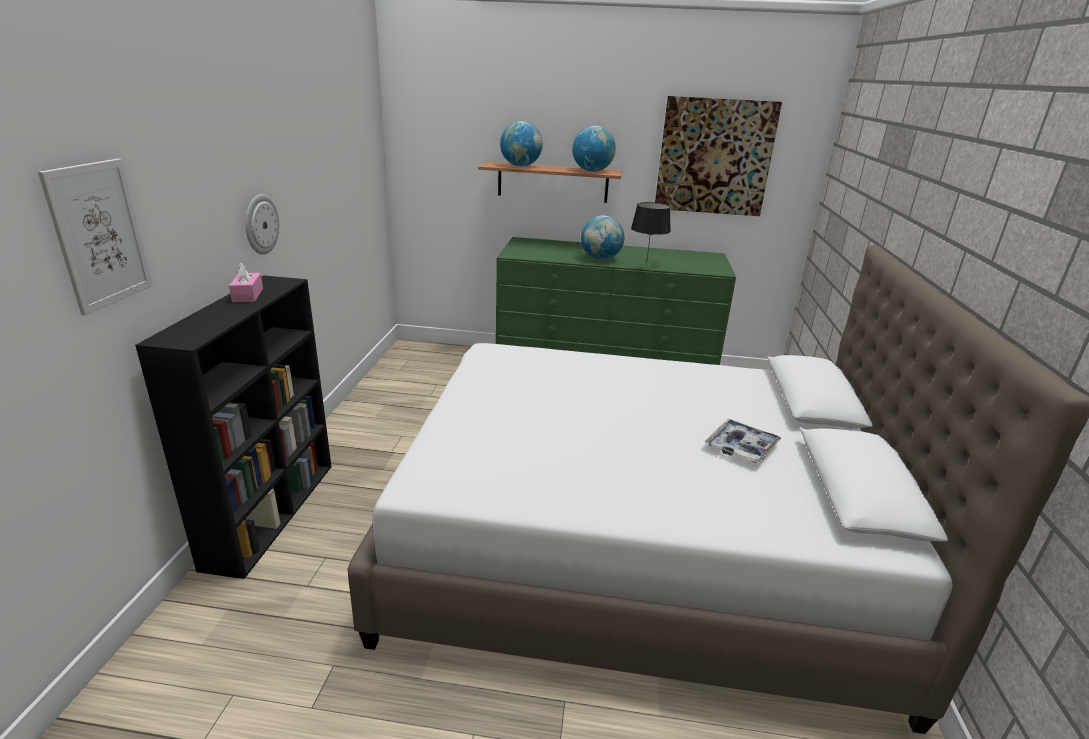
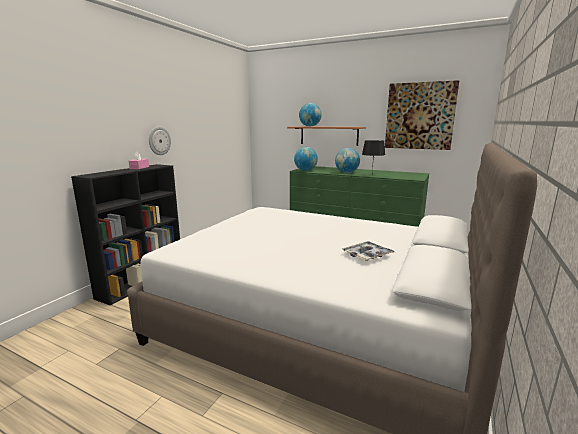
camera: 20 degrees right, 10 degrees down
picture [38,159,152,315] -> none
globe [572,126,616,172] -> globe moved to [294,147,318,171]

